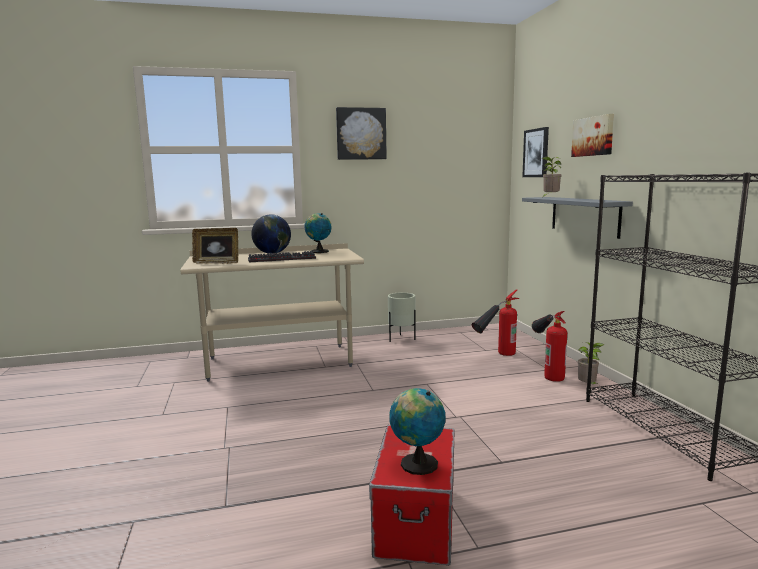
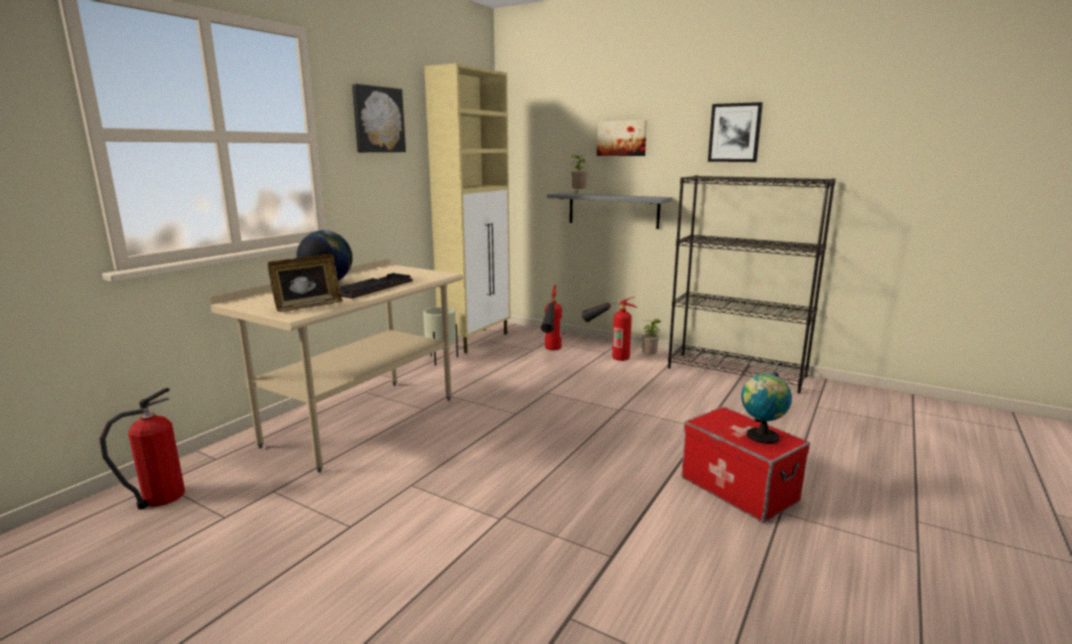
camera: 45 degrees left, 5 degrees up
globe [304,213,332,253] -> none
picture [522,127,549,177] -> picture moved to [708,102,763,162]
none -> fire extinguisher [99,388,185,510]
none -> beige cabinet [424,63,510,353]

